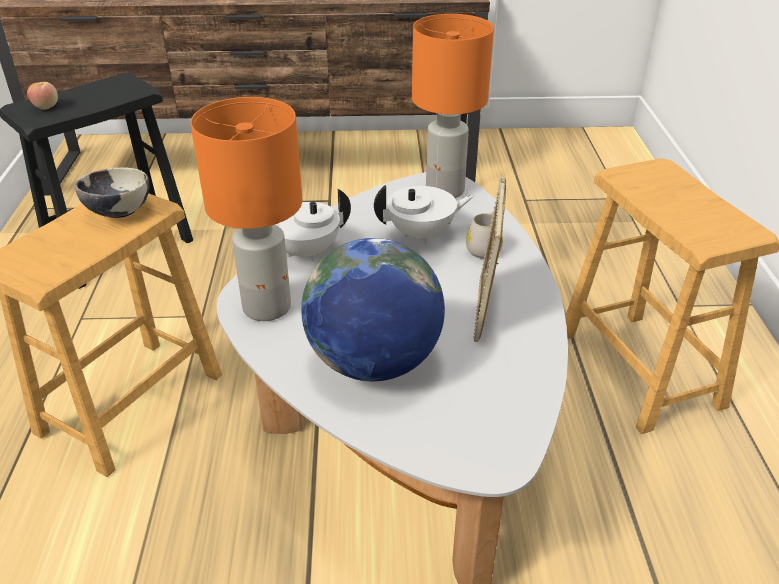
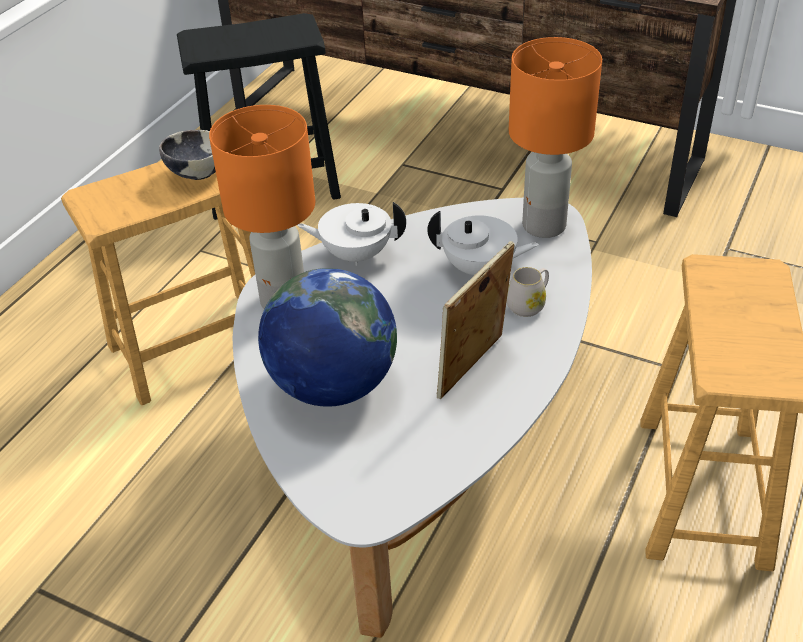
camera: 30 degrees right, 5 degrees up
apple [27,82,58,110] -> none

